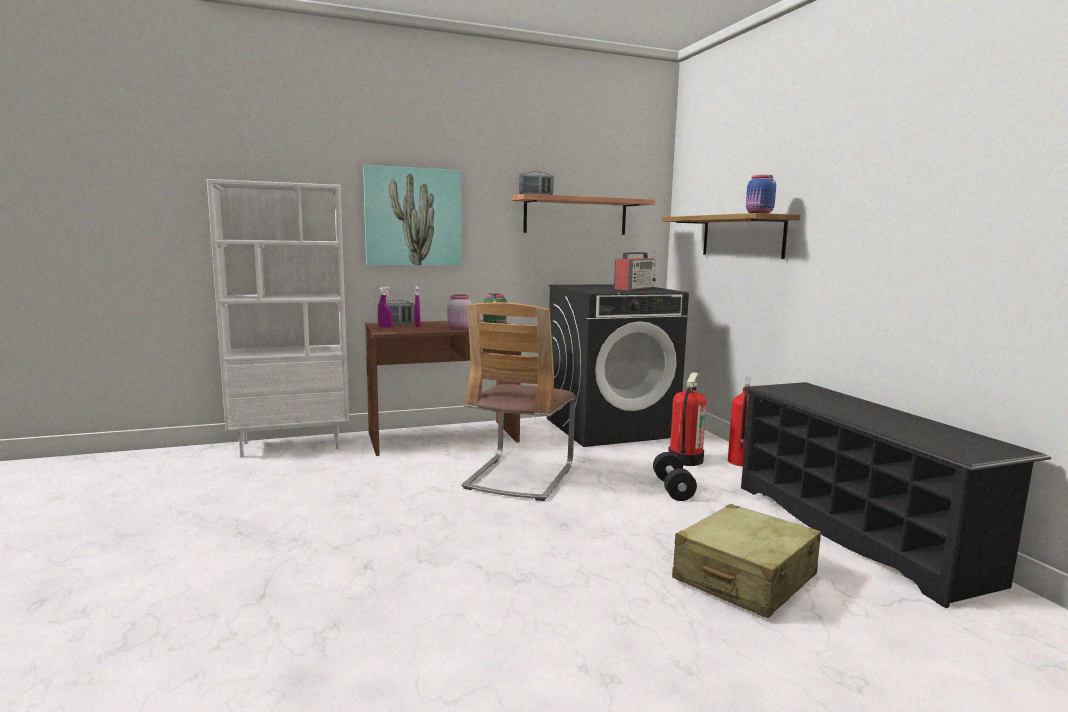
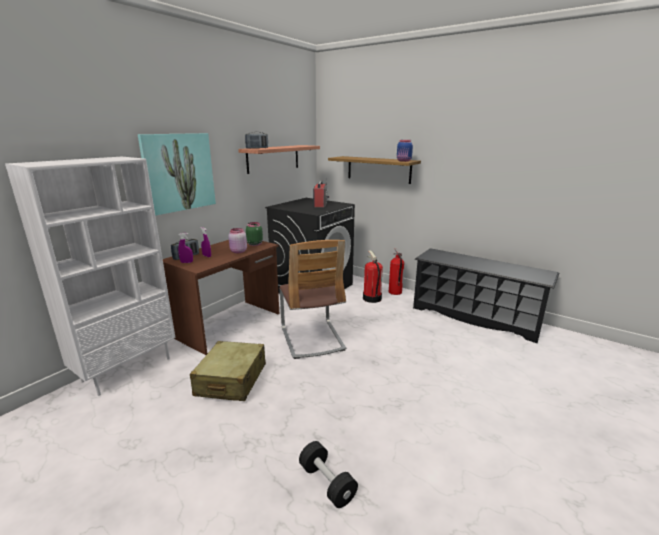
camera: 35 degrees left, 10 degrees up
black dumbbell [653,452,697,501] -> black dumbbell moved to [299,441,358,508]
beige suitcase [672,504,821,618] -> beige suitcase moved to [190,341,266,401]

